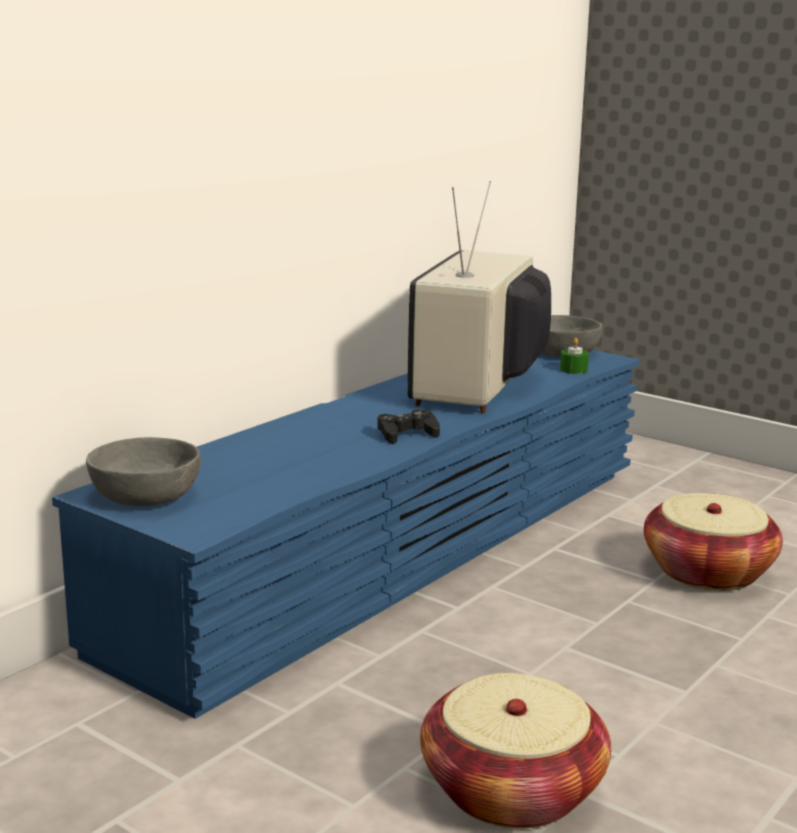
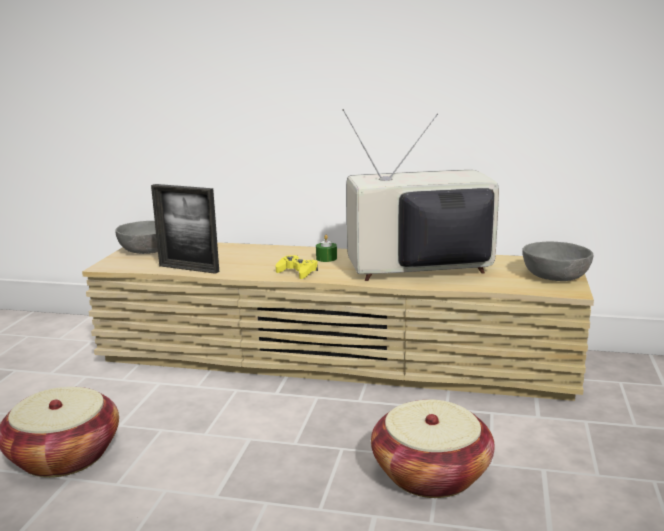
camera: 65 degrees right, 0 degrees up
blue tv stand [52,350,639,719] -> beige tv stand [82,242,594,401]
black game controller [377,409,440,444] -> yellow game controller [276,255,318,279]
green candle [560,338,589,374] -> green candle moved to [316,234,337,262]
none -> picture frame [151,184,219,274]

